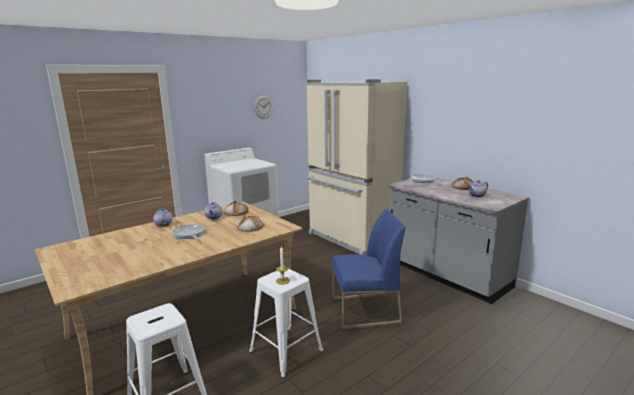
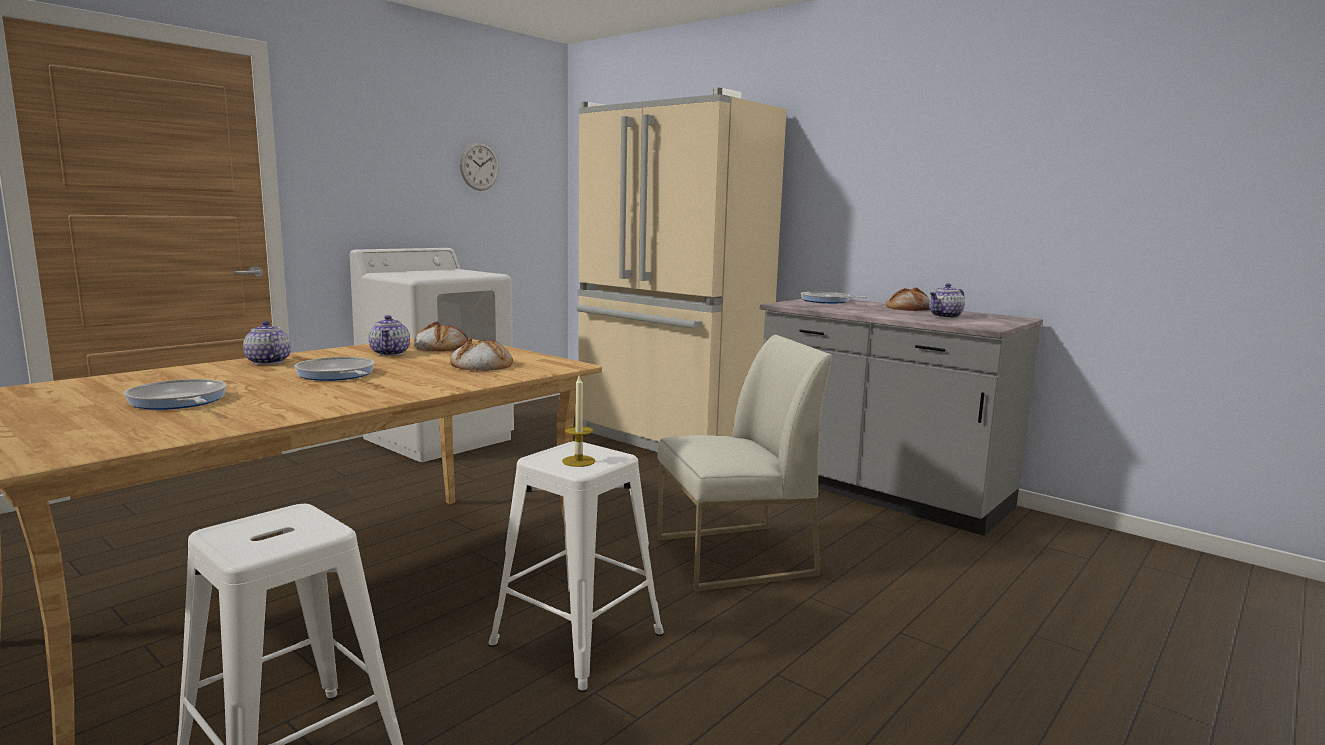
camera: 10 degrees left, 5 degrees down
blue chair [331,209,406,329] -> white chair [657,335,832,592]
none -> frying pan [124,379,227,410]

